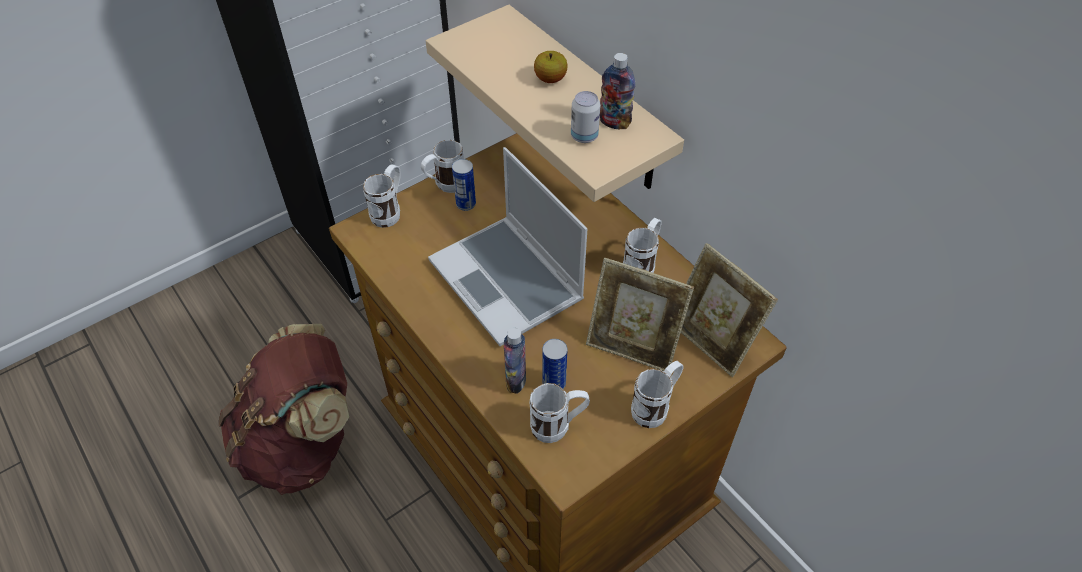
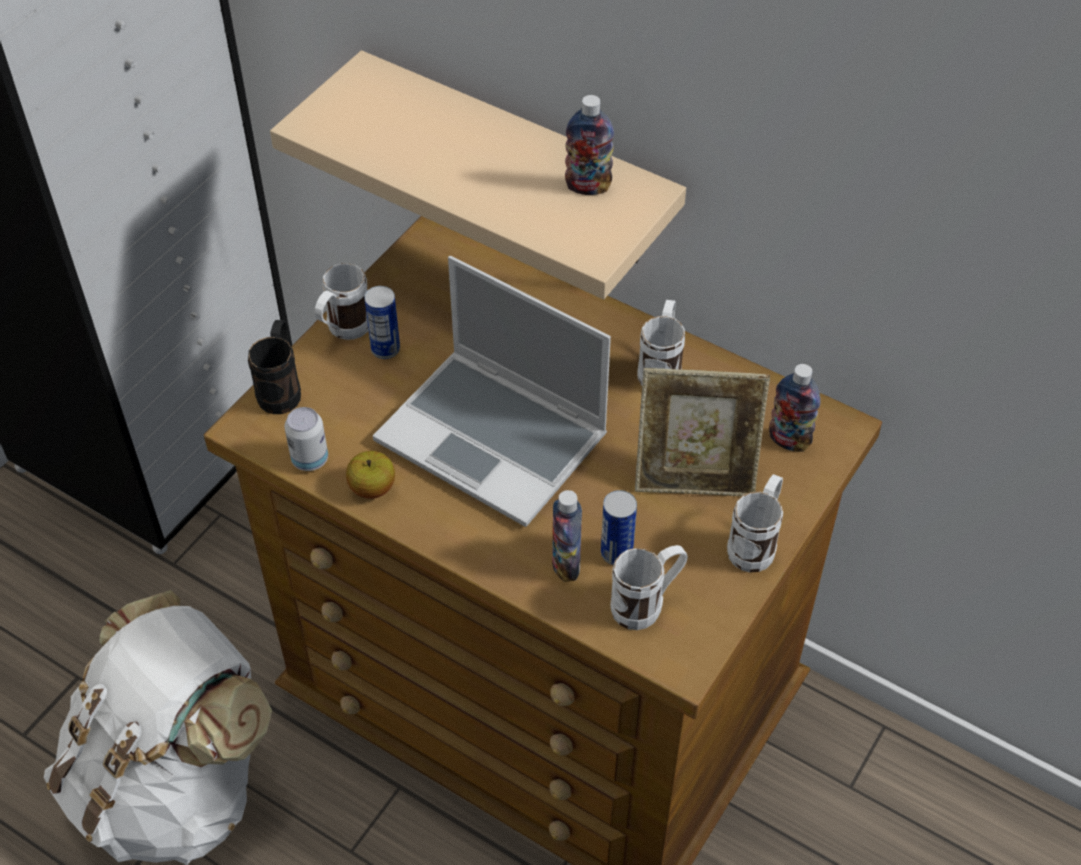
camera: 20 degrees left, 0 degrees up
brown backpack [219,324,349,495] -> white backpack [44,590,272,865]
white mug [363,165,401,228] -> black mug [248,320,301,414]
apple [534,51,568,83] -> apple moved to [346,451,395,499]
can [571,91,600,143] -> can moved to [284,407,328,471]
picture frame [681,243,778,377] -> bottle [769,364,820,452]

